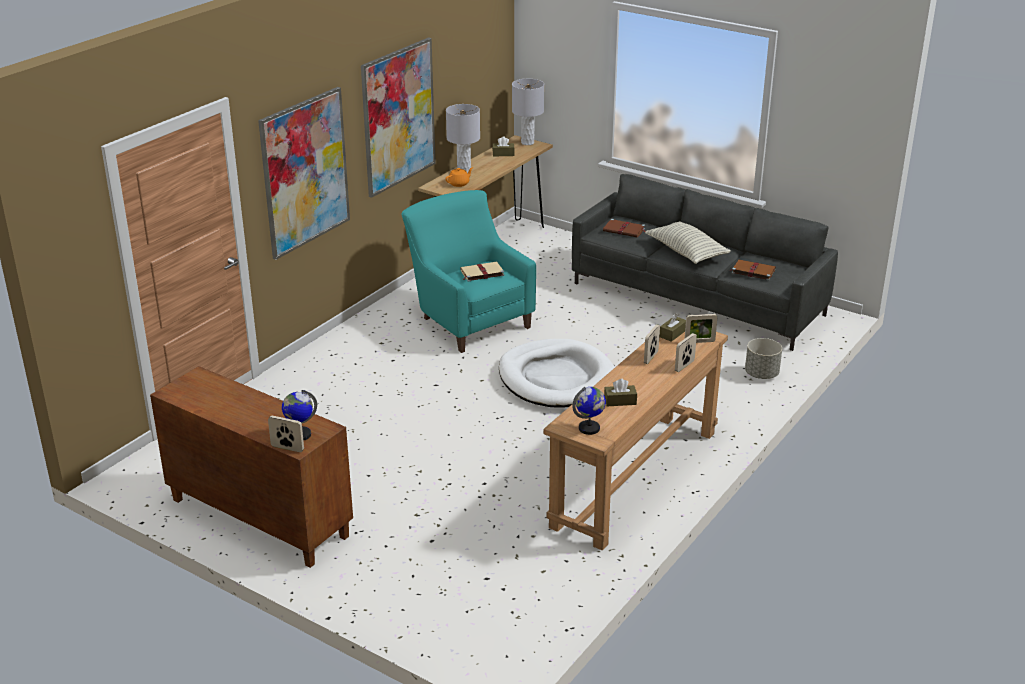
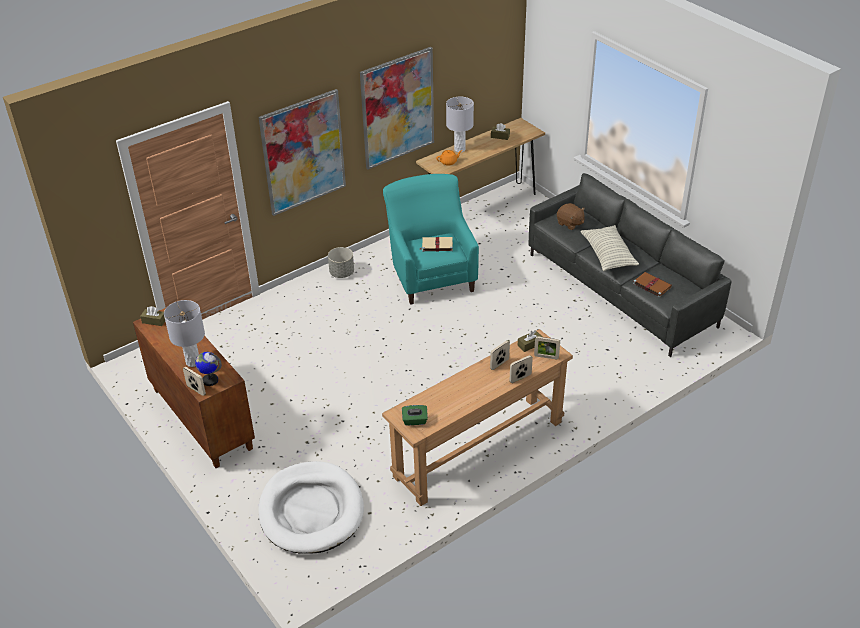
camera: 20 degrees right, 10 degrees up
white dog bed [499,339,615,408] -> white dog bed moved to [258,461,364,554]
grey table lamp [512,79,544,145] -> grey table lamp moved to [164,300,205,367]
globe [572,387,606,435] -> green tissue box [402,405,428,425]
brown book [603,219,646,237] -> brown plush toy [557,203,585,230]
brown tissue box [604,379,637,406] -> brown tissue box moved to [140,306,165,326]
grey planter [745,338,782,379] -> grey planter moved to [328,247,354,278]

